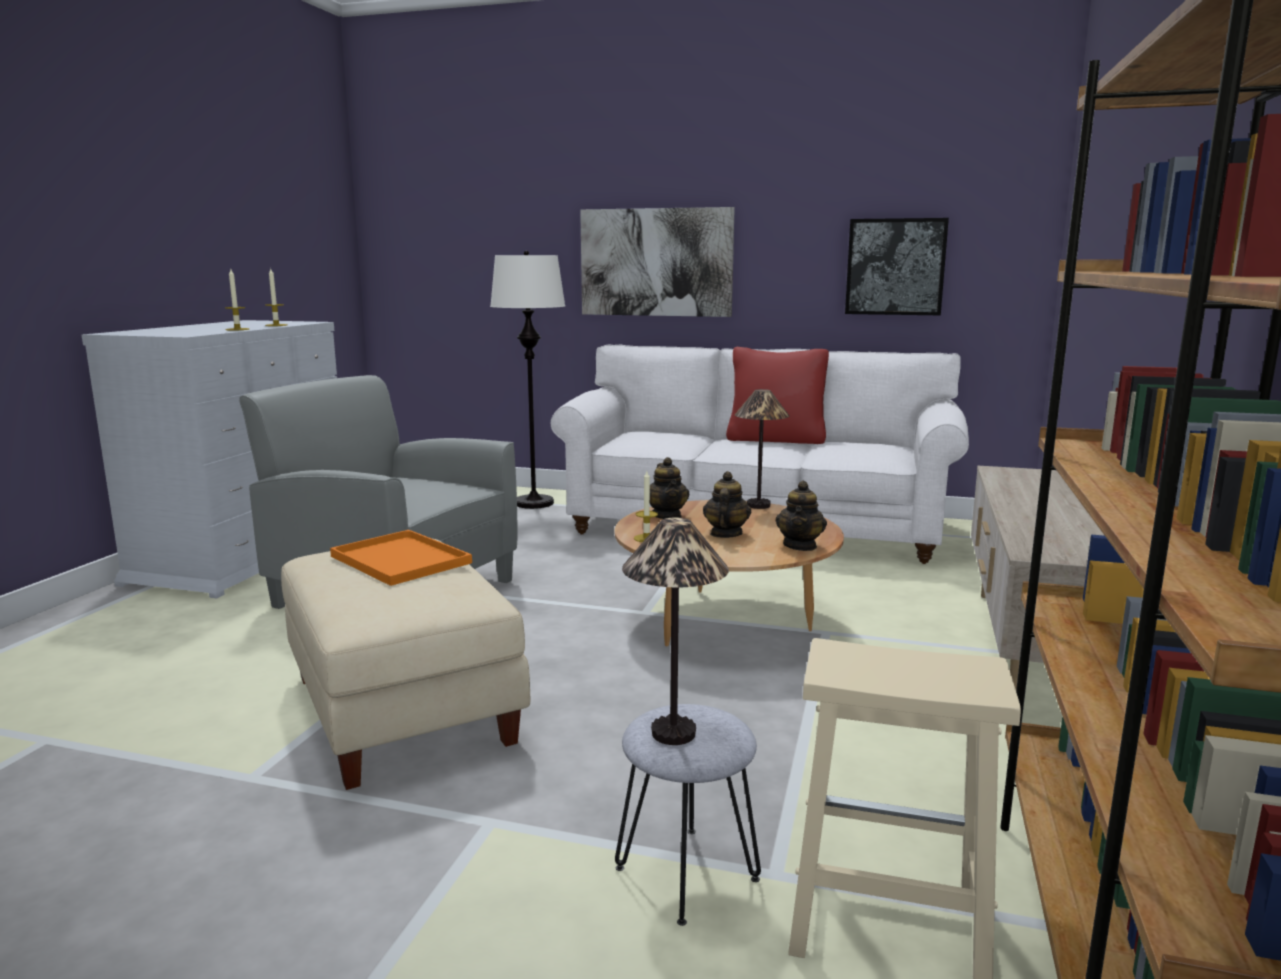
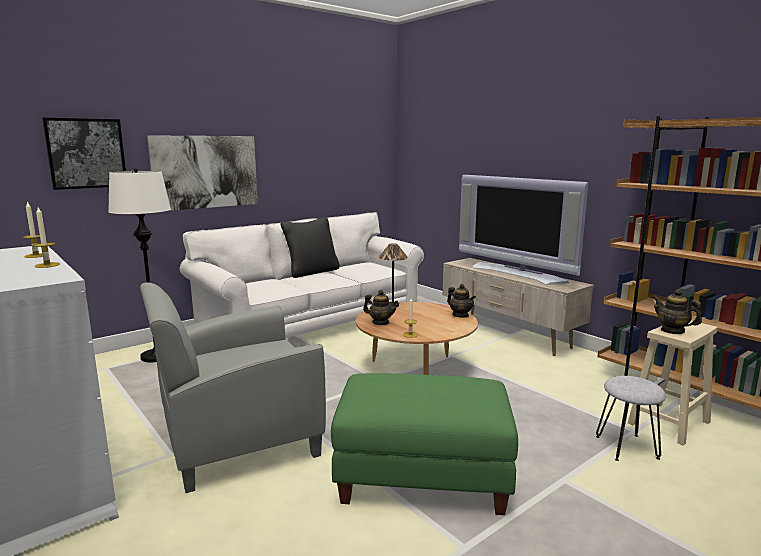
camera: 55 degrees left, 0 degrees up
beige ottoman [281,539,531,790] -> green ottoman [331,373,518,515]
orange tray [330,530,472,586] -> none
table lamp [622,517,729,745] -> none
teapot [703,471,752,538] -> teapot moved to [653,289,702,334]
red pillow [726,347,829,444] -> black pillow [280,217,340,278]
picture [845,218,949,315] -> picture moved to [42,118,126,190]
none -> television [459,175,589,285]

